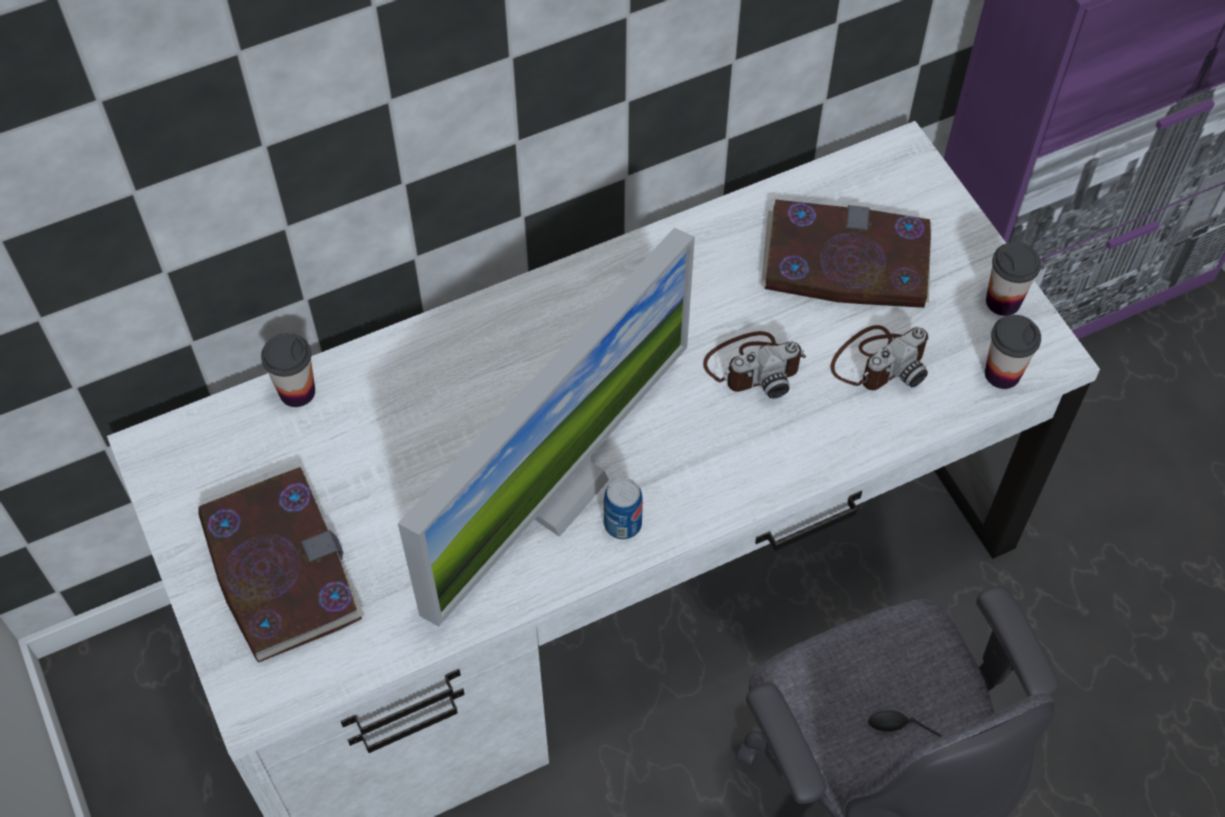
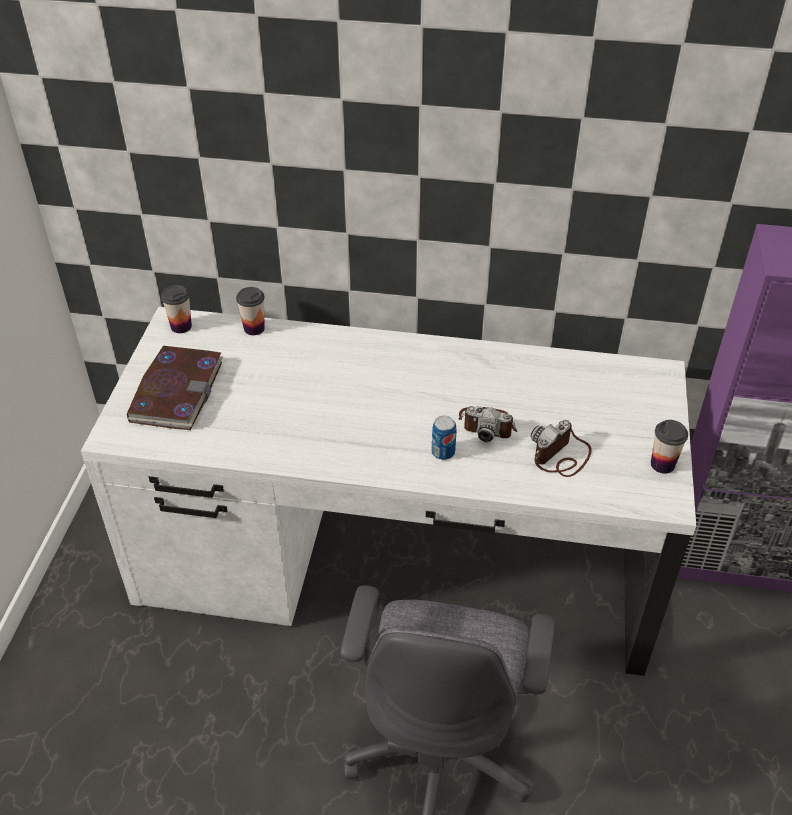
camera: 35 degrees right, 15 degrees down
monitor [398,228,695,627] -> none
can [604,478,643,540] -> can moved to [432,416,457,460]
book [761,199,932,308] -> none
camera [831,325,929,390] -> camera turned 135 degrees clockwise [530,420,592,477]
cup [985,315,1041,389] -> cup moved to [161,285,192,333]

